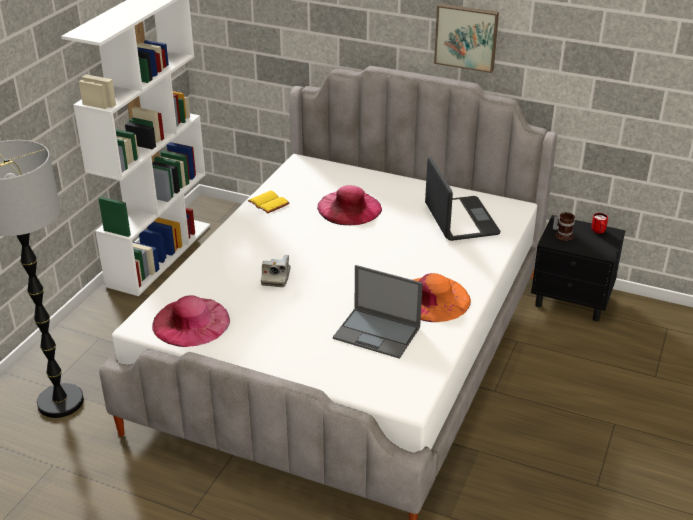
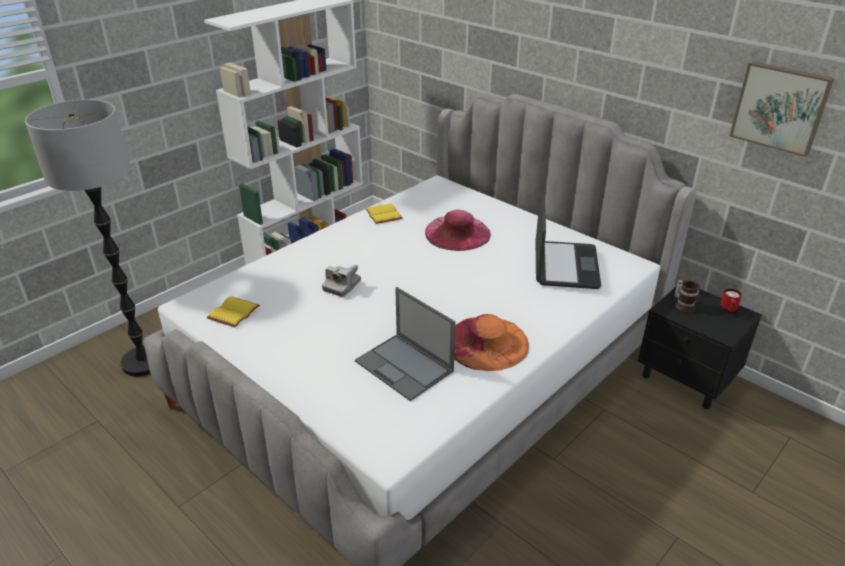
camera: 20 degrees right, 0 degrees up
pink hat [152,295,230,347] -> yellow book [207,296,260,328]
picture [434,4,499,73] -> picture moved to [730,61,834,157]

